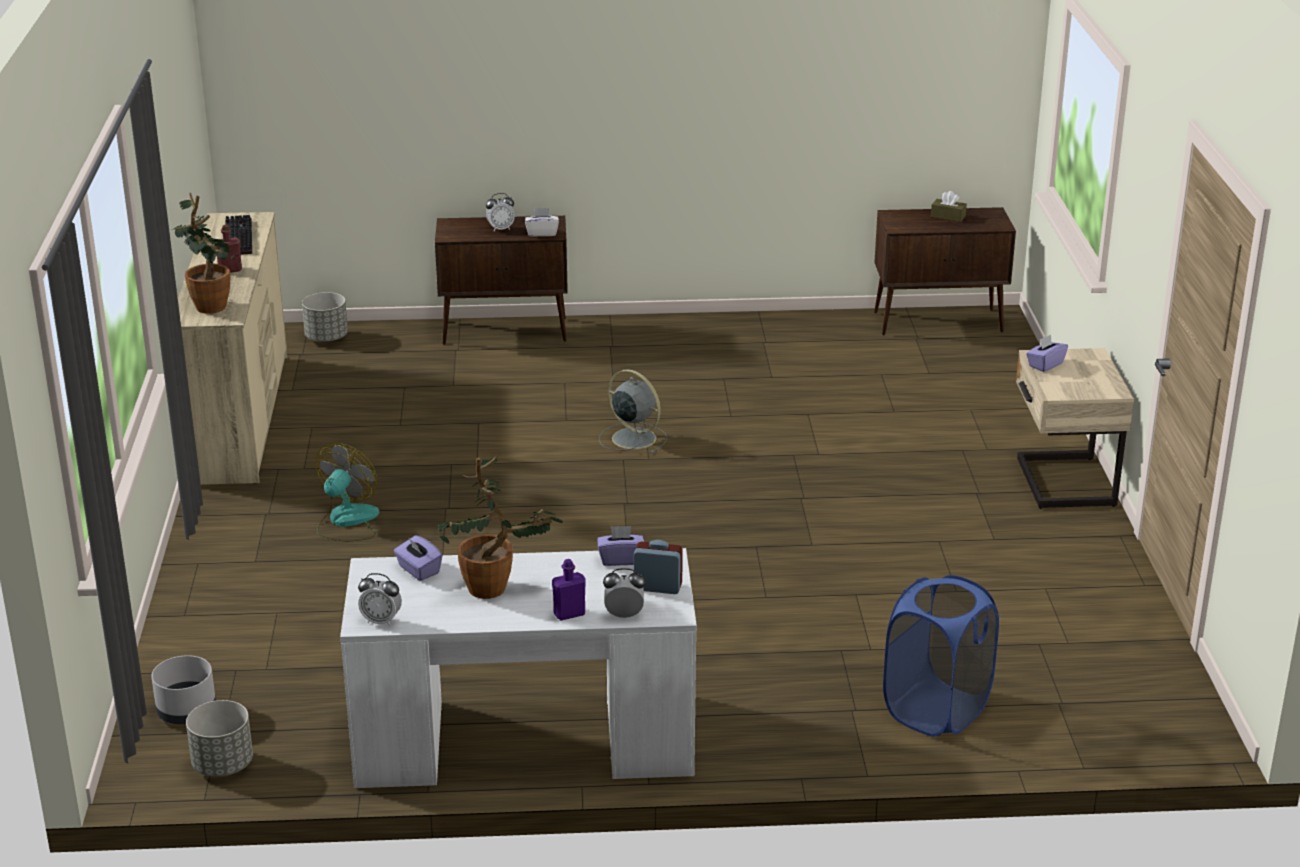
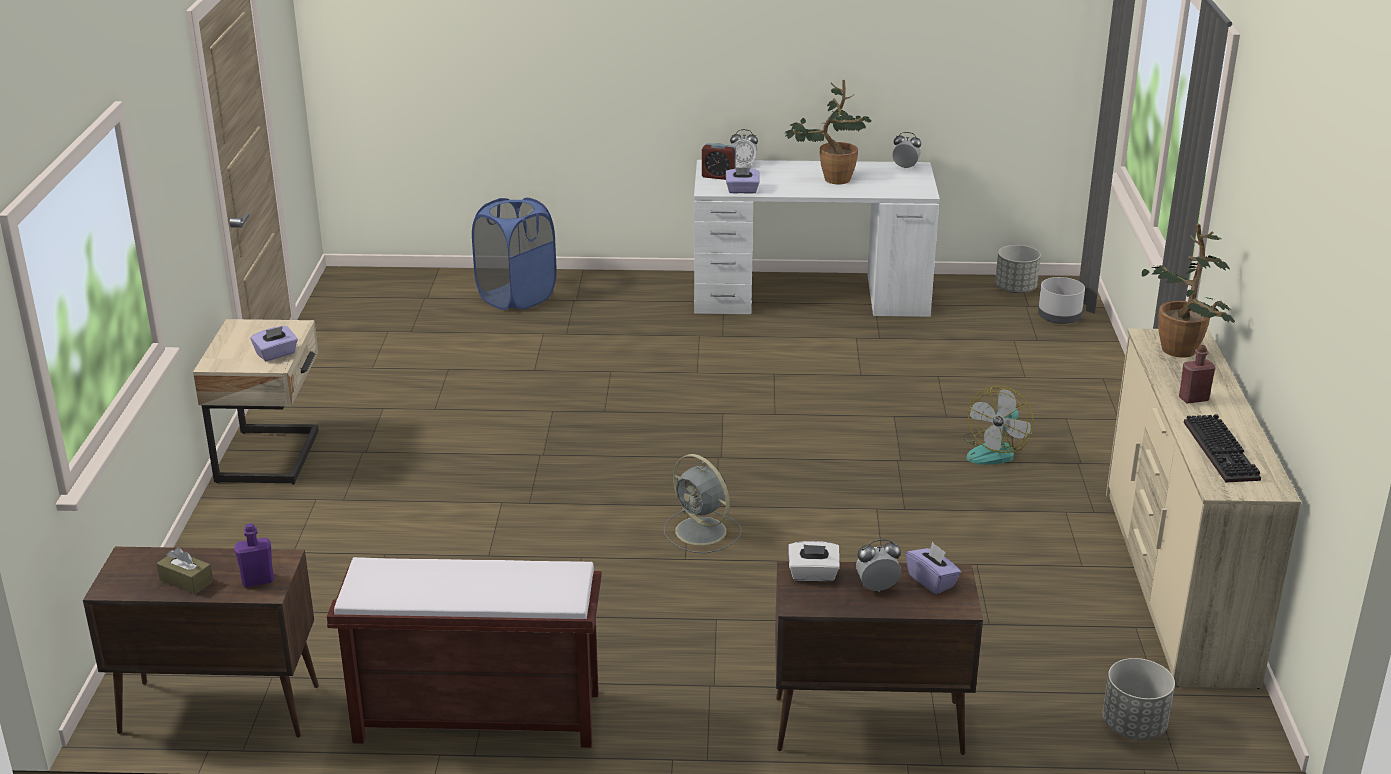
camera: 175 degrees left, 0 degrees up
purple tissue box [394,535,442,581] -> purple tissue box moved to [906,542,961,594]
purple bottle [552,559,586,621] -> purple bottle moved to [234,523,274,587]
none -> brown bench [327,557,602,748]

